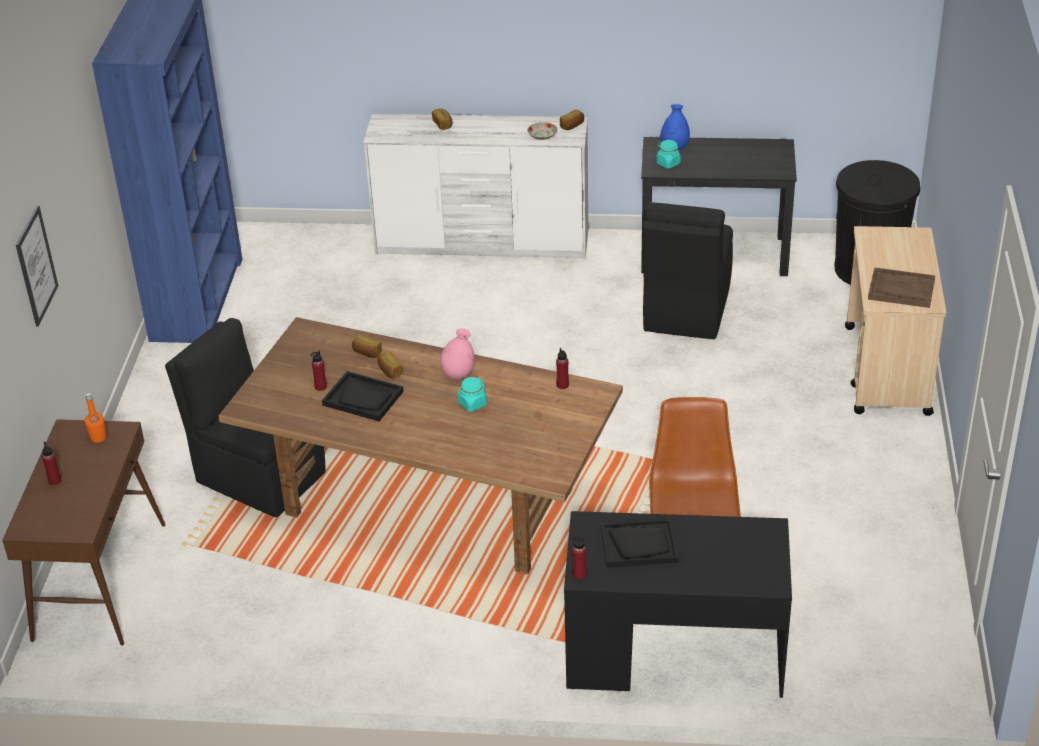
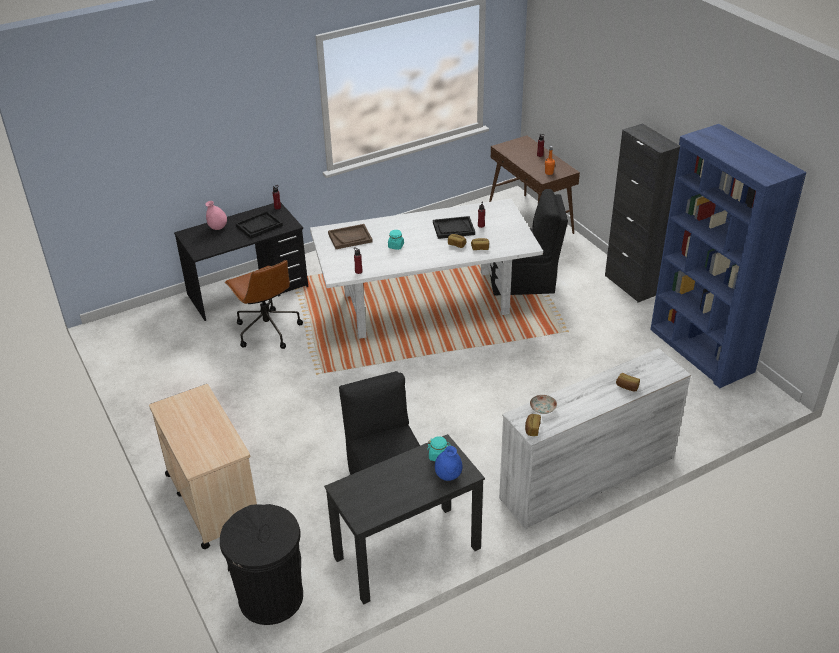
camera: 145 degrees right, 0 degrees up
picture [16,205,58,327] -> none
brown dining table [218,317,623,574] -> white dining table [310,199,543,339]
pink vase [440,328,475,380] -> pink vase moved to [205,201,227,230]
brown tray [868,268,935,308] -> brown tray moved to [328,224,373,249]
none -> black cabinet [605,123,680,302]

